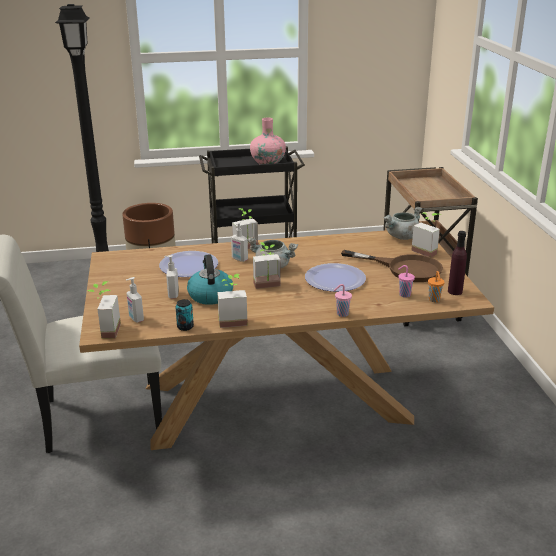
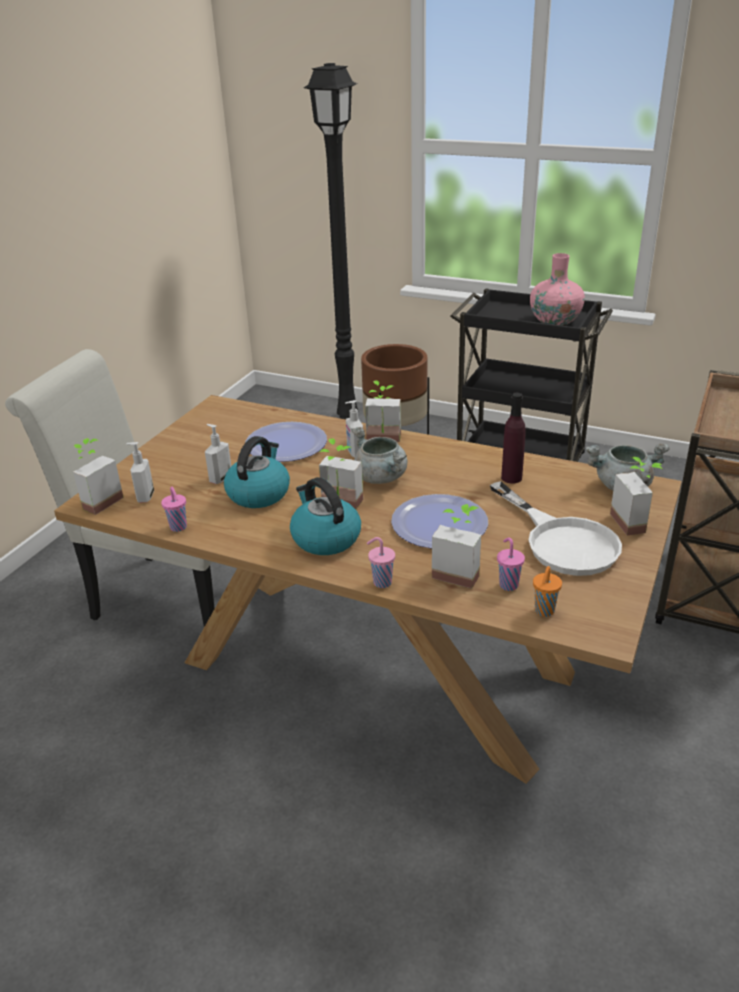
camera: 35 degrees right, 5 degrees up
can [175,299,194,331] -> pink cup [161,487,187,532]
potted plant [217,274,248,328] -> potted plant moved to [432,504,481,588]
brown frying pan [341,250,443,282] -> white frying pan [490,481,622,576]
purple bottle [448,231,467,295] -> purple bottle moved to [501,393,526,484]
none -> kettle [290,477,361,555]

